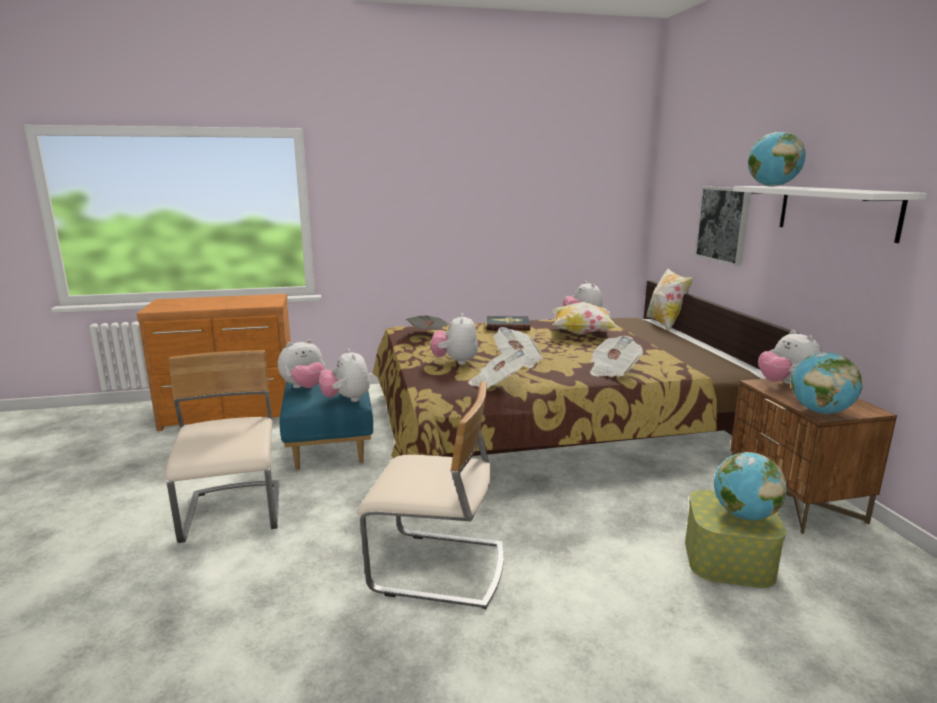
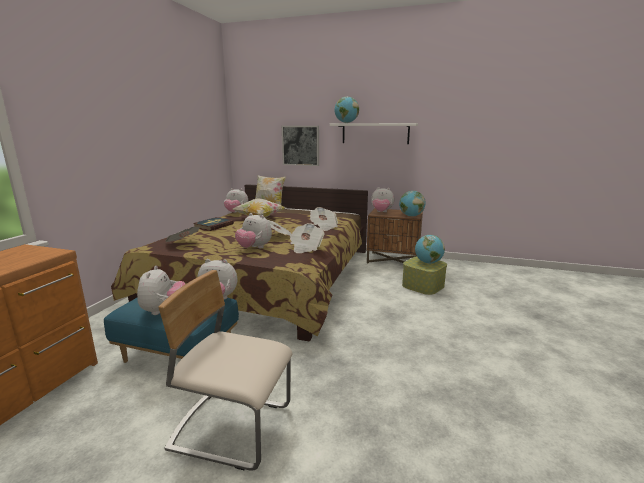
camera: 60 degrees left, 0 degrees up
beige chair [357,382,504,609] -> none

